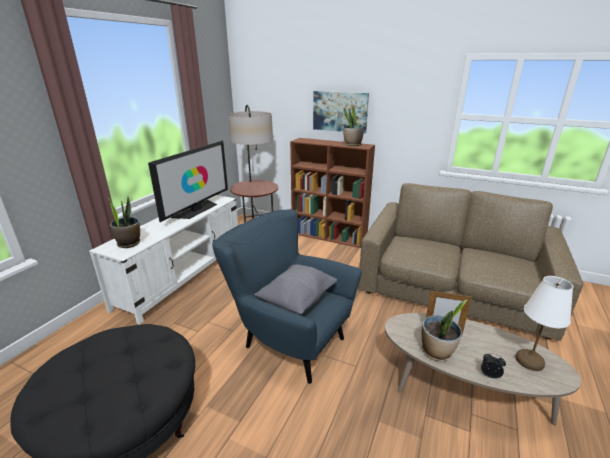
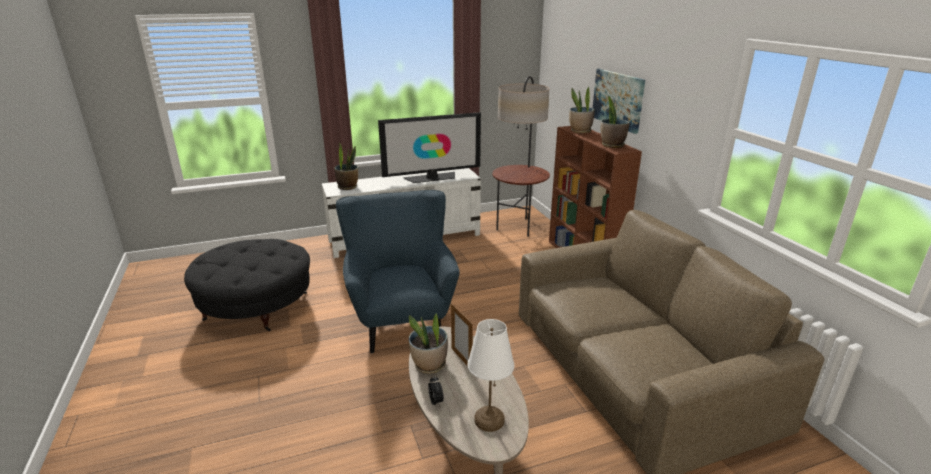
camera: 45 degrees right, 0 degrees up
grey pillow [254,264,337,314] -> none
none -> potted plant [569,87,595,133]

